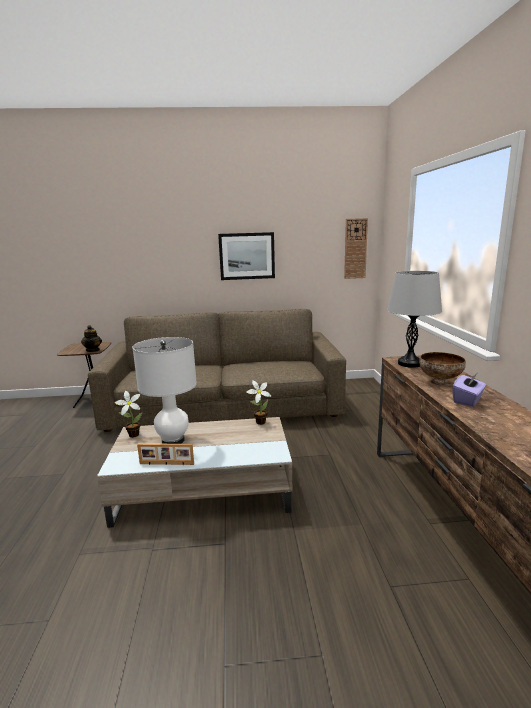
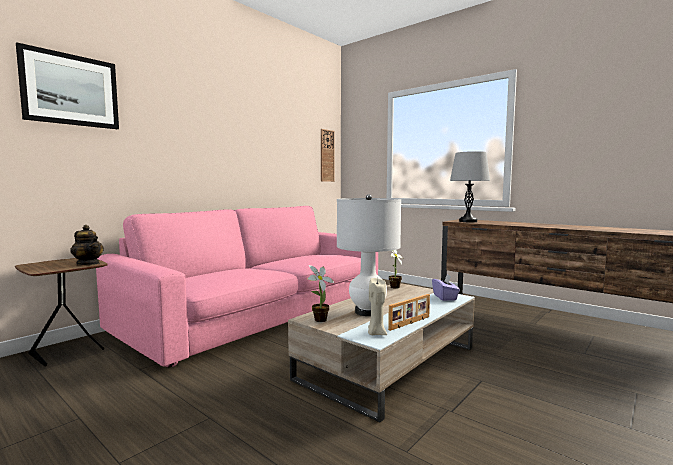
camera: 45 degrees left, 10 degrees down
brown sofa [88,309,346,432] -> pink sofa [96,206,378,367]
picture [218,232,275,280] -> picture moved to [16,42,119,129]
bowl [419,352,466,386] -> none
purple tissue box [452,373,486,407] -> purple tissue box moved to [432,274,460,301]
none -> beige candle [368,278,387,335]

